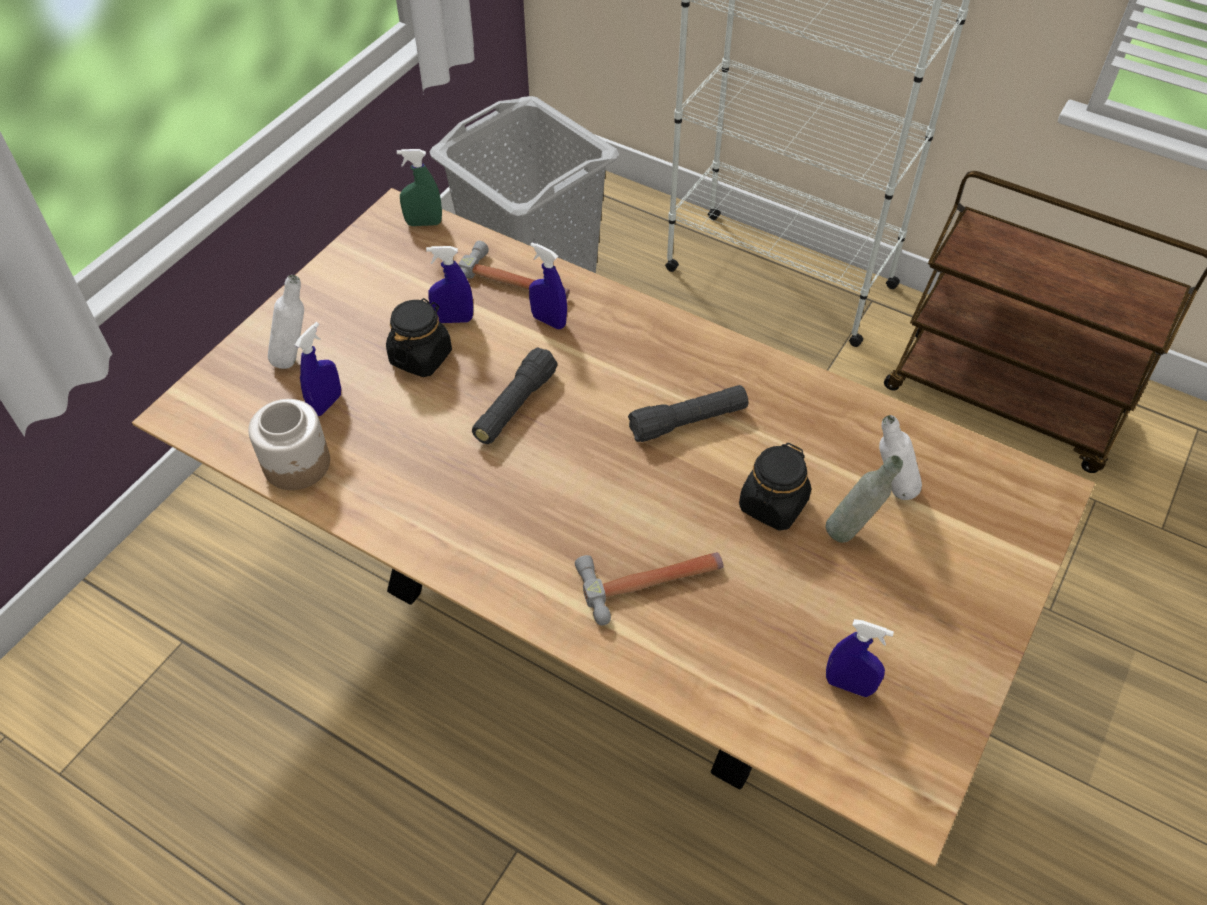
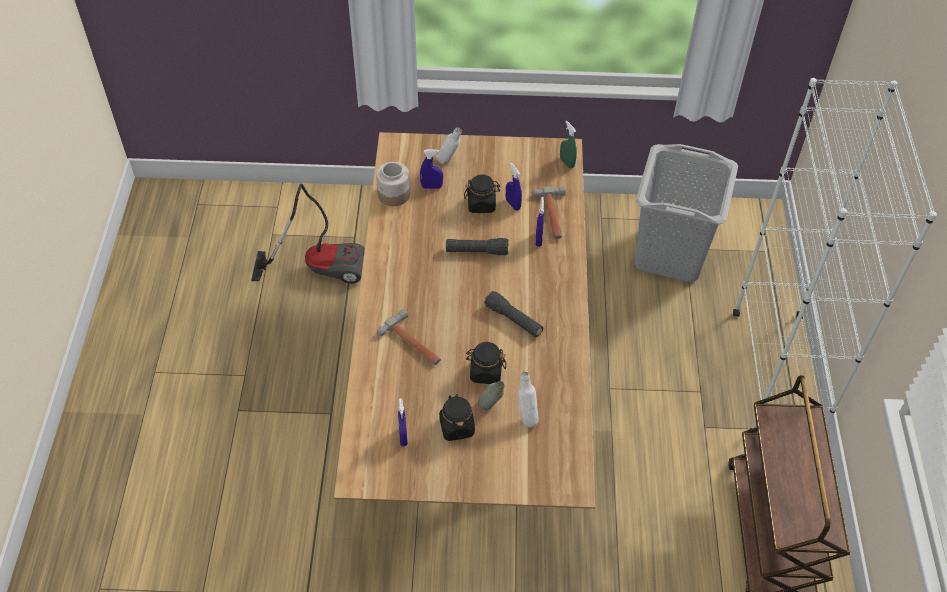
camera: 60 degrees right, 0 degrees up
none -> vacuum cleaner [251,184,365,284]
none -> black jar [439,394,475,441]

